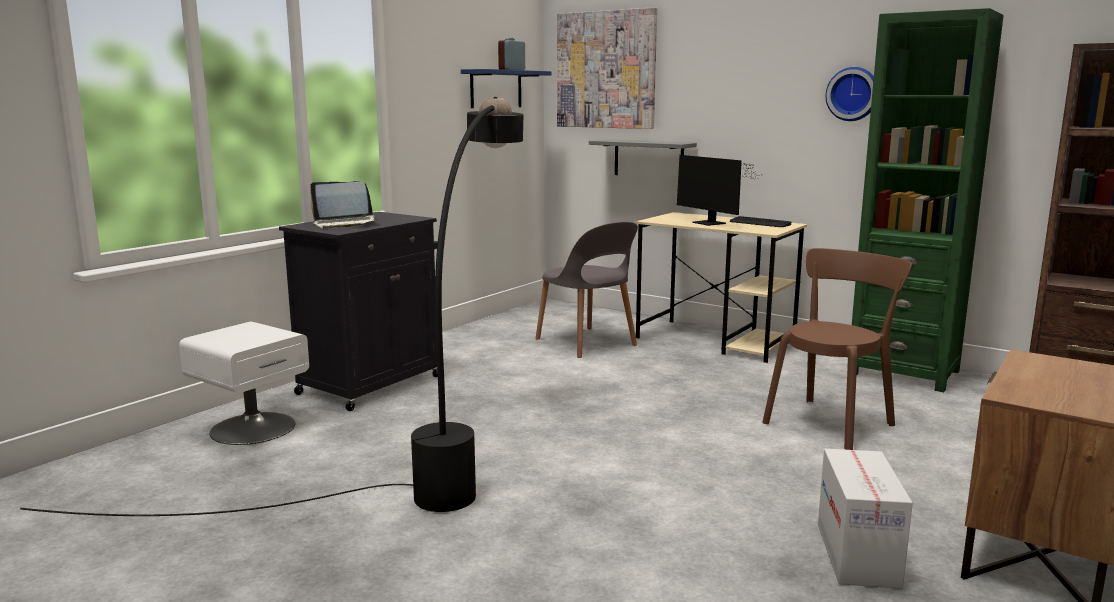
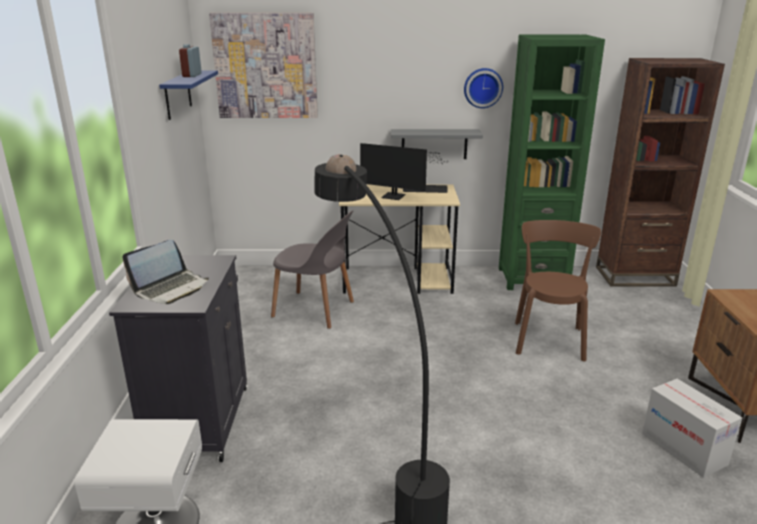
camera: 35 degrees left, 10 degrees up
grey shelf [589,139,697,175] -> grey shelf moved to [391,129,483,159]

